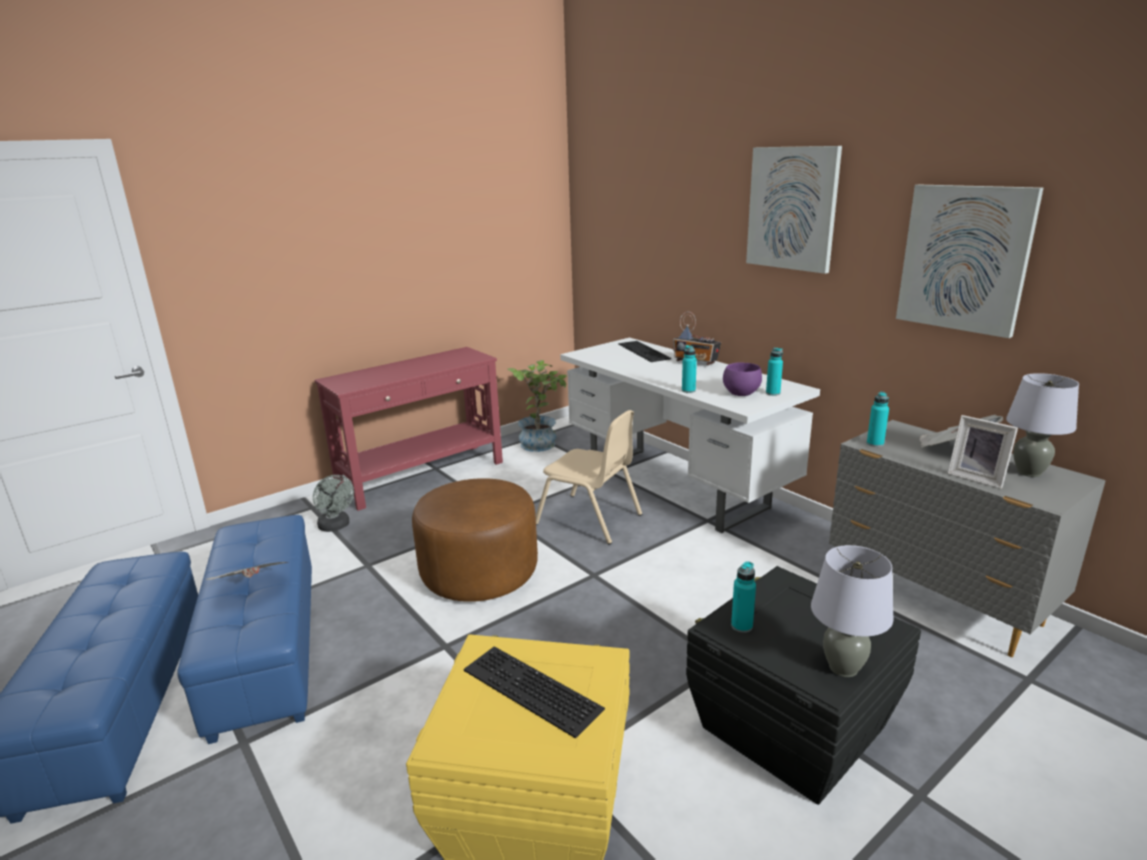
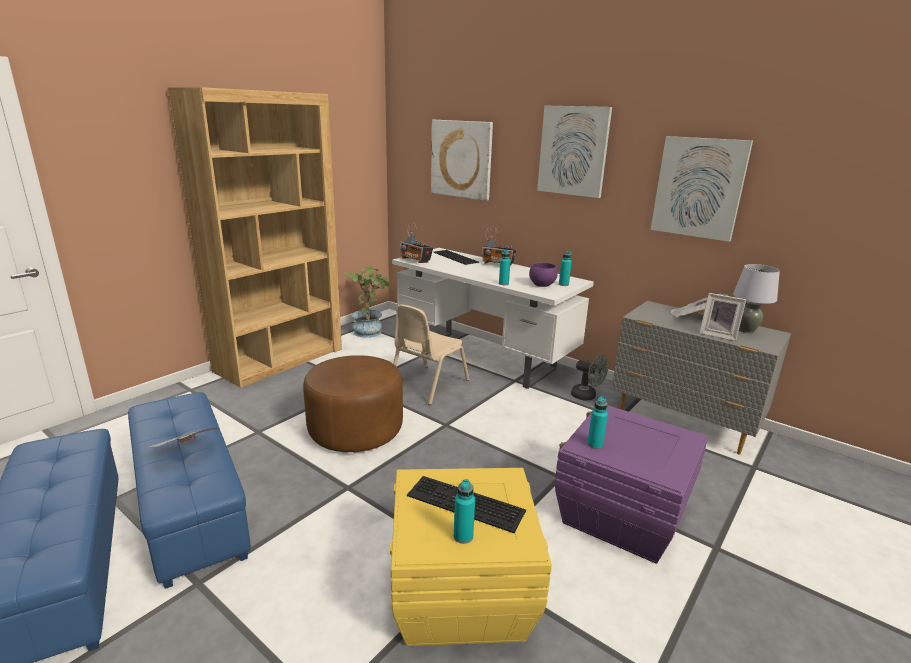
camera: 15 degrees left, 0 degrees up
grey fan [313,475,354,532] -> grey fan moved to [571,355,608,401]
red console table [315,347,503,511] -> brown bookcase [167,87,342,388]
beige chair [536,410,642,545] -> beige chair turned 105 degrees clockwise [393,304,469,405]
black storage box [686,566,921,805] -> purple storage box [555,405,708,564]
grey table lamp [811,545,894,677] -> none
turquoise bottle [867,392,889,447] -> turquoise bottle moved to [454,479,475,544]
none -> radio [400,223,433,263]
none -> picture [431,120,493,201]

